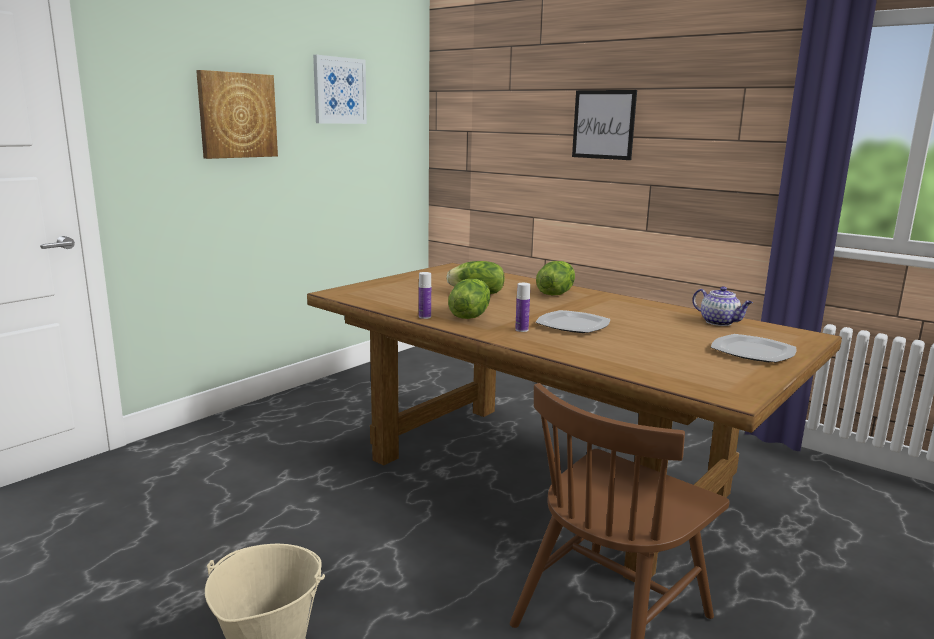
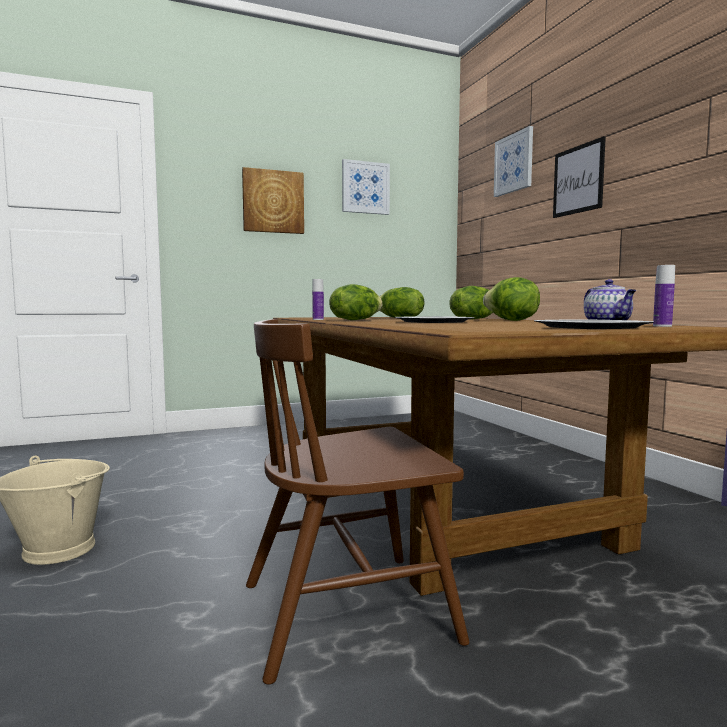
camera: 30 degrees right, 10 degrees down
bottle [515,283,530,332] -> bottle moved to [653,265,675,327]
none -> lettuce [483,277,540,321]
none -> picture [494,126,533,197]

